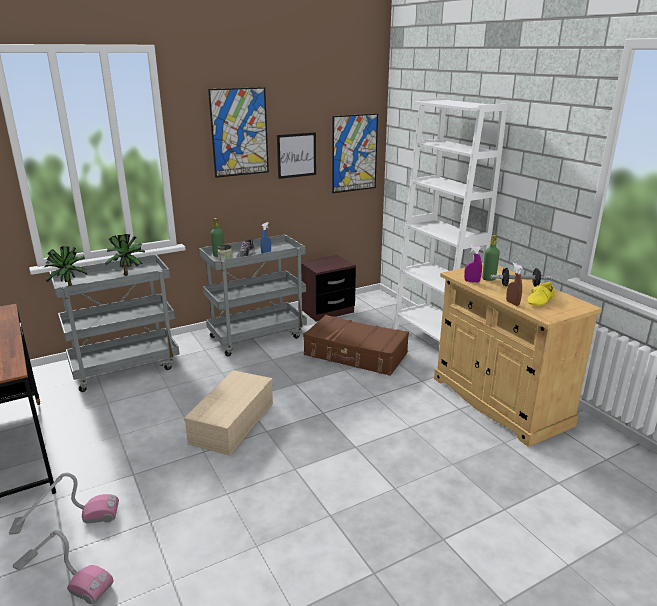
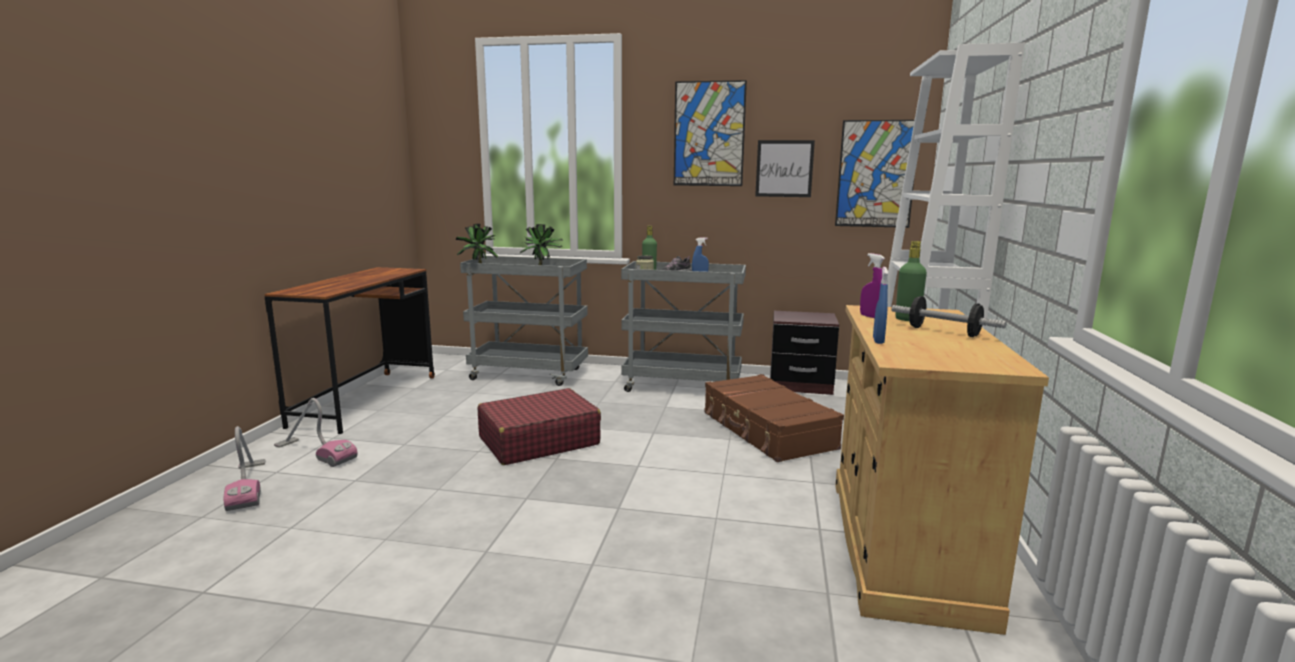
camera: 40 degrees right, 10 degrees down
beige storage box [184,370,273,456] -> red suitcase [477,388,601,465]
brown spray bottle [506,263,523,306] -> blue spray bottle [873,267,888,344]
yellow shoe [528,282,555,306] -> none

